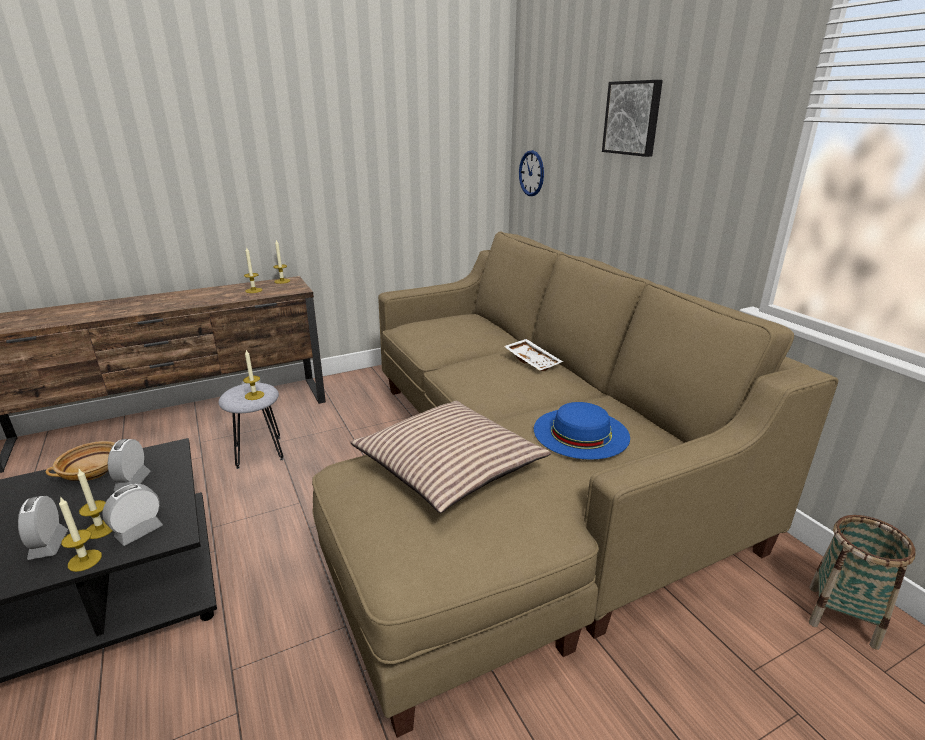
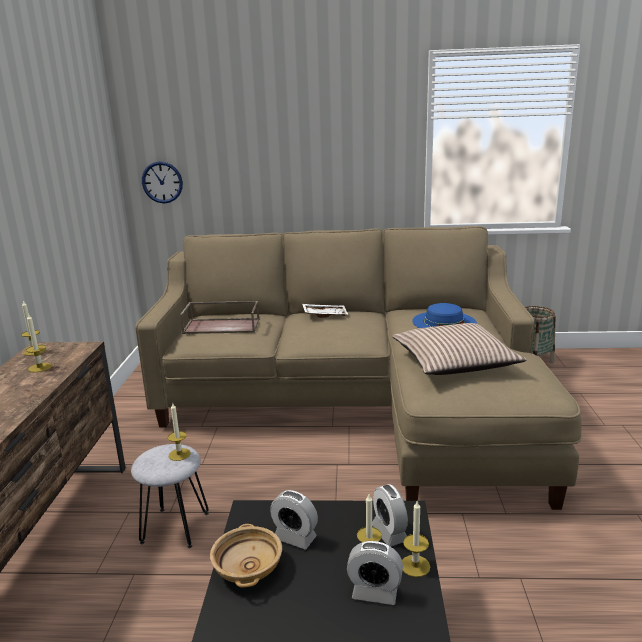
camera: 60 degrees left, 5 degrees down
picture [602,80,663,157] -> none
none -> brown tray [180,301,260,334]

